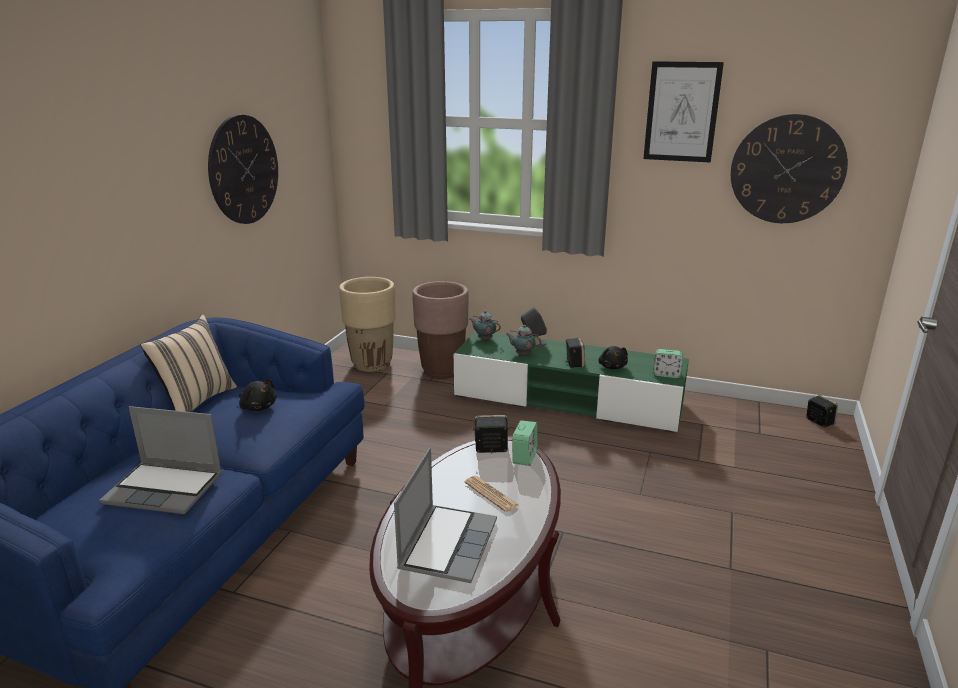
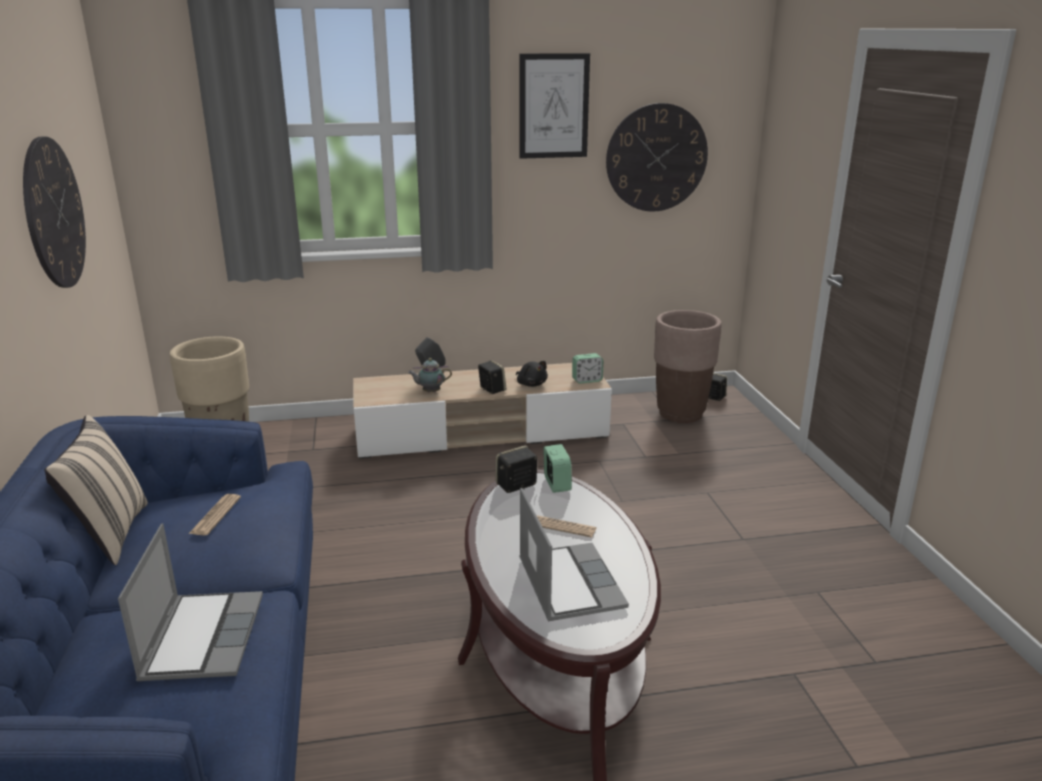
camera: 30 degrees left, 0 degrees up
laptop [100,406,222,514] -> laptop turned 75 degrees counterclockwise [118,523,263,681]
black plush toy [239,379,277,411] -> newspaper [189,494,241,535]
brown planter [412,281,469,379] -> brown planter moved to [654,310,722,423]
green tv stand [454,331,689,433] -> beige tv stand [353,363,612,459]
teapot [470,311,501,340] -> none

